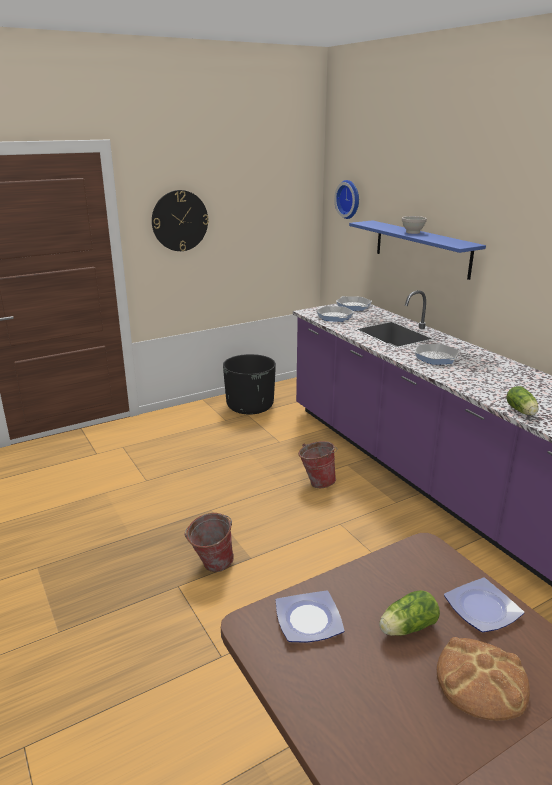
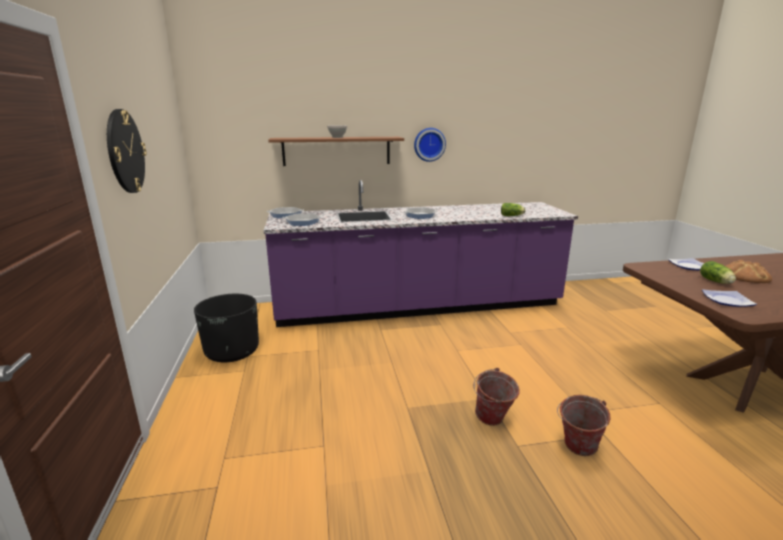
camera: 70 degrees left, 5 degrees down
bucket [298,441,338,488] -> bucket moved to [557,395,611,456]
wall clock [334,180,359,219] -> wall clock moved to [414,128,446,162]
blue shelf [349,220,486,280] -> brown shelf [268,137,404,166]

